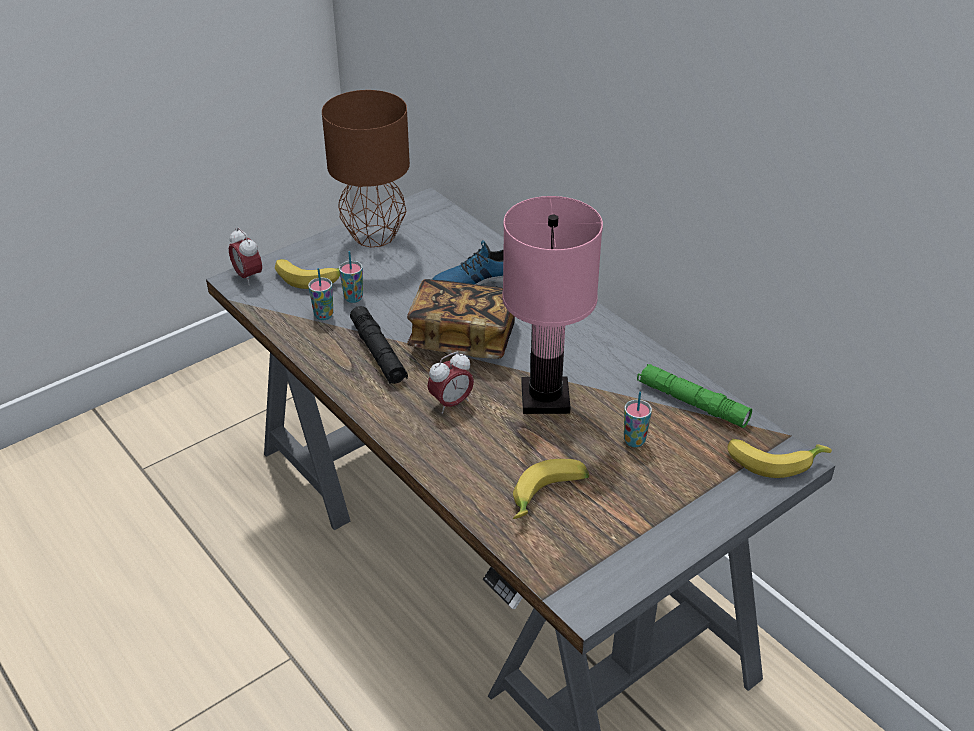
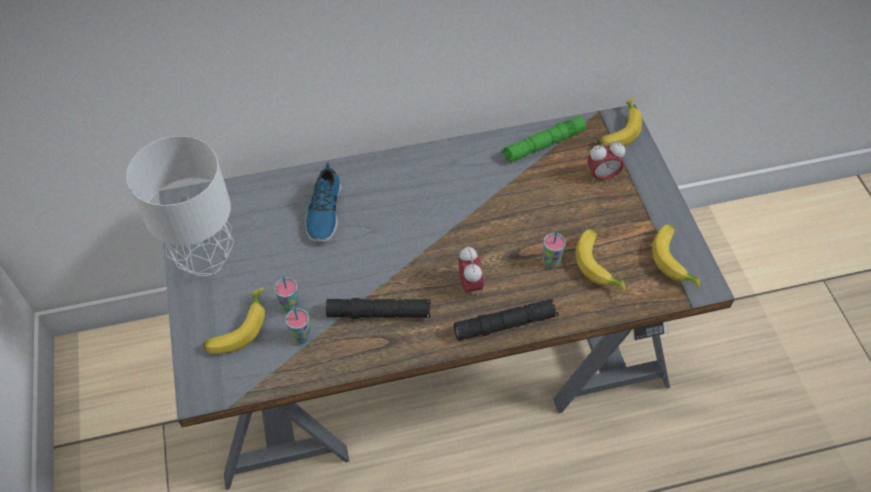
camera: 65 degrees left, 15 degrees up
alarm clock [229,228,262,286] -> alarm clock moved to [587,142,625,182]
brown table lamp [322,90,410,247] -> grey table lamp [126,136,234,277]
book [407,279,515,359] -> none
pink table lamp [502,196,603,414] -> none
cup [624,391,652,447] -> cup moved to [542,230,566,268]
none -> black flashlight [454,299,559,341]
none -> banana [652,225,700,289]

